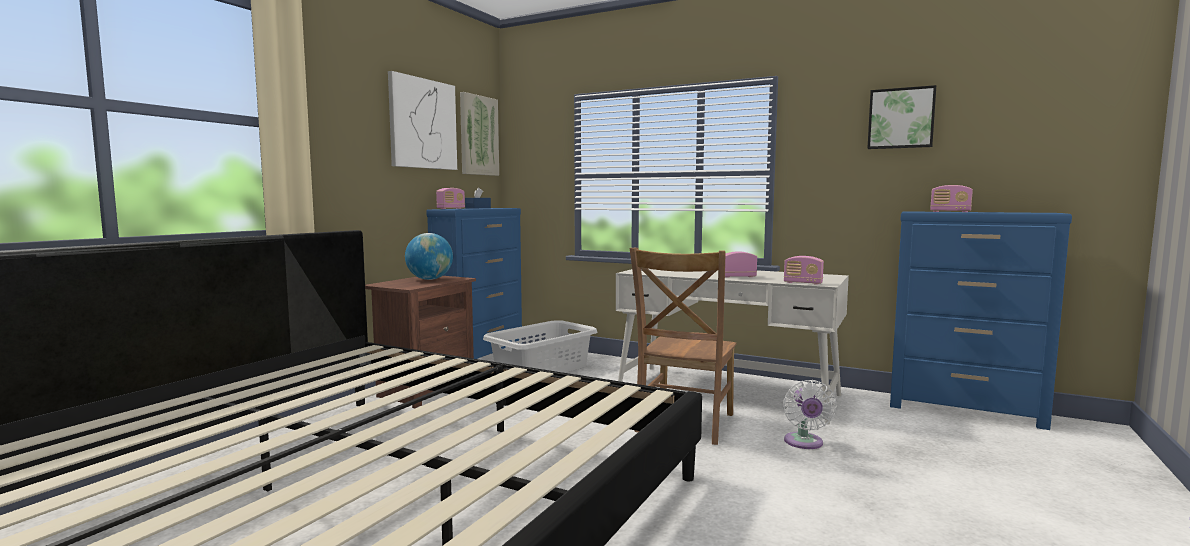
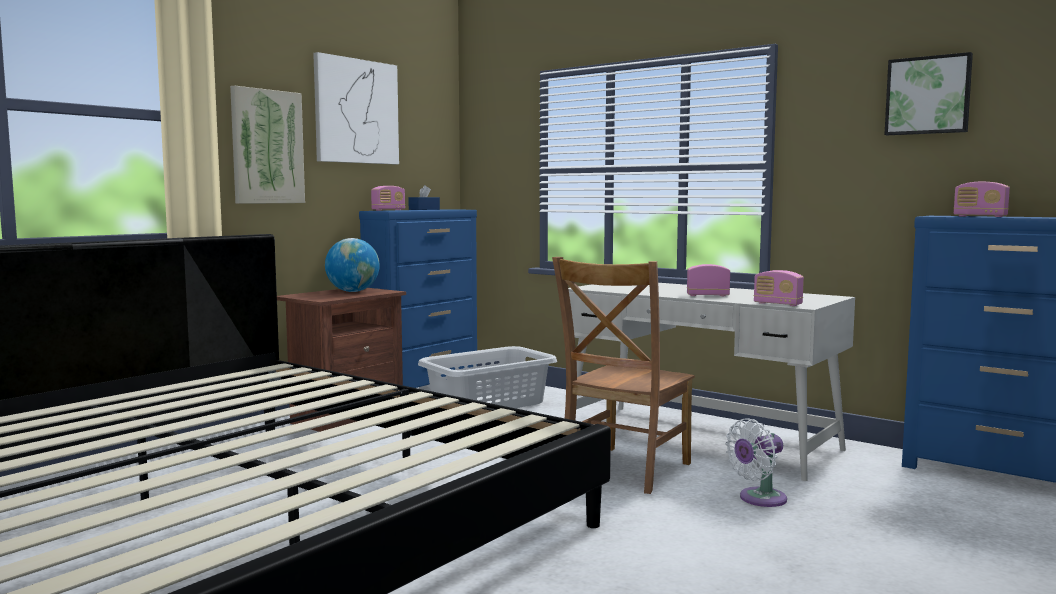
camera: 10 degrees right, 0 degrees up
picture [460,92,499,176] -> picture moved to [230,85,305,204]
white fan [783,380,837,449] -> white fan turned 45 degrees clockwise [725,418,787,507]

